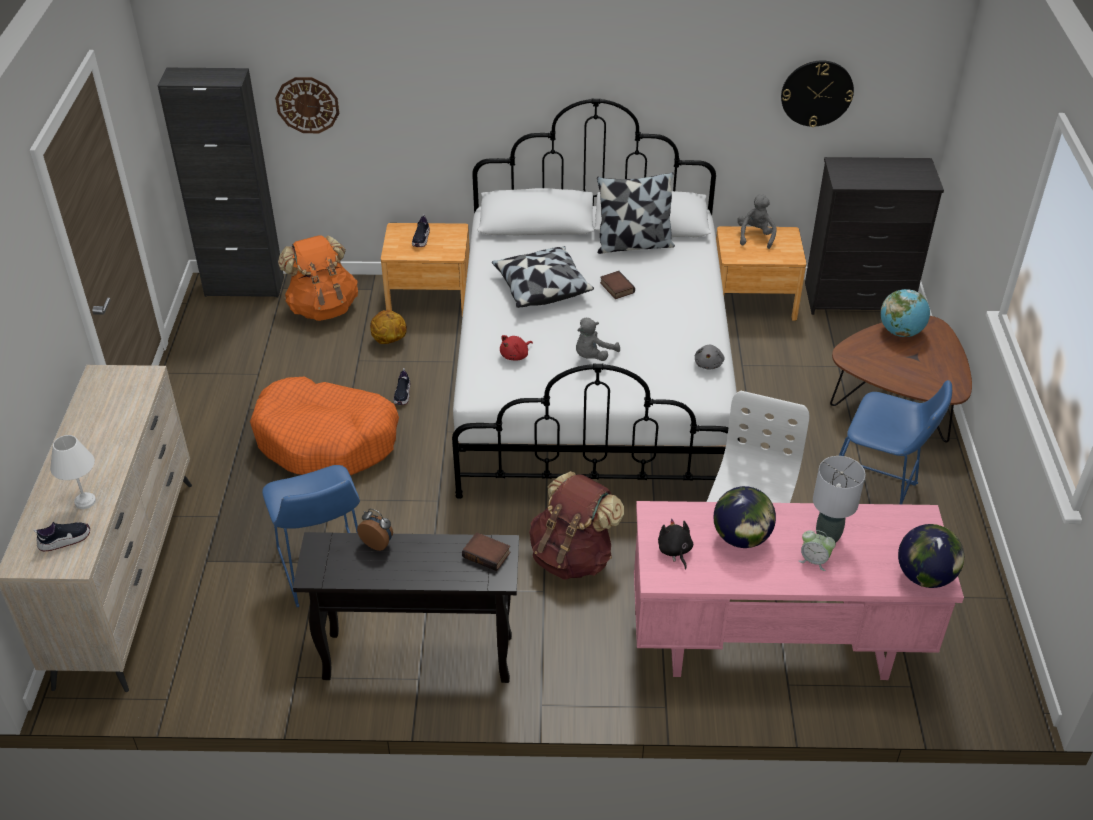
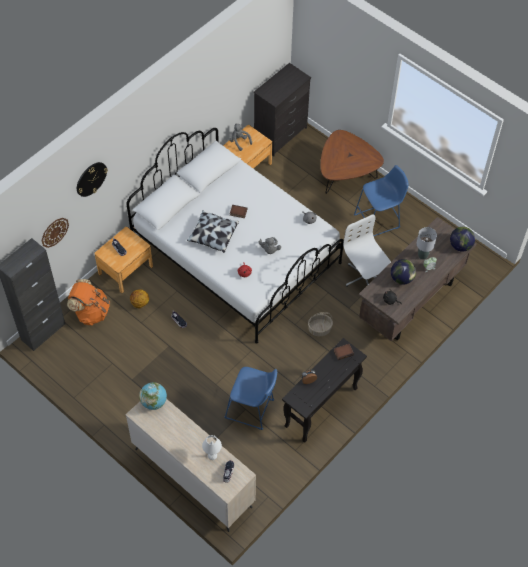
camera: 50 degrees left, 15 degrees up
orange dog bed [250,377,399,475] -> none
brown backpack [529,471,624,580] -> basket [308,312,333,336]
pillow [597,172,675,254] -> none
pink desk [634,501,964,680] -> brown desk [359,217,477,341]
wall clock [781,60,854,127] -> wall clock moved to [77,162,108,197]
globe [881,289,930,337] -> globe moved to [139,382,167,410]

